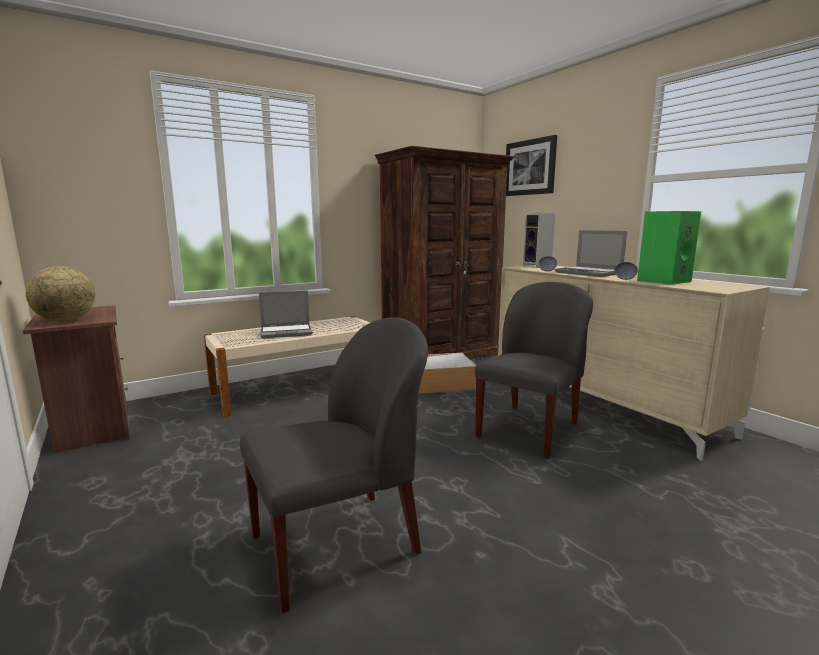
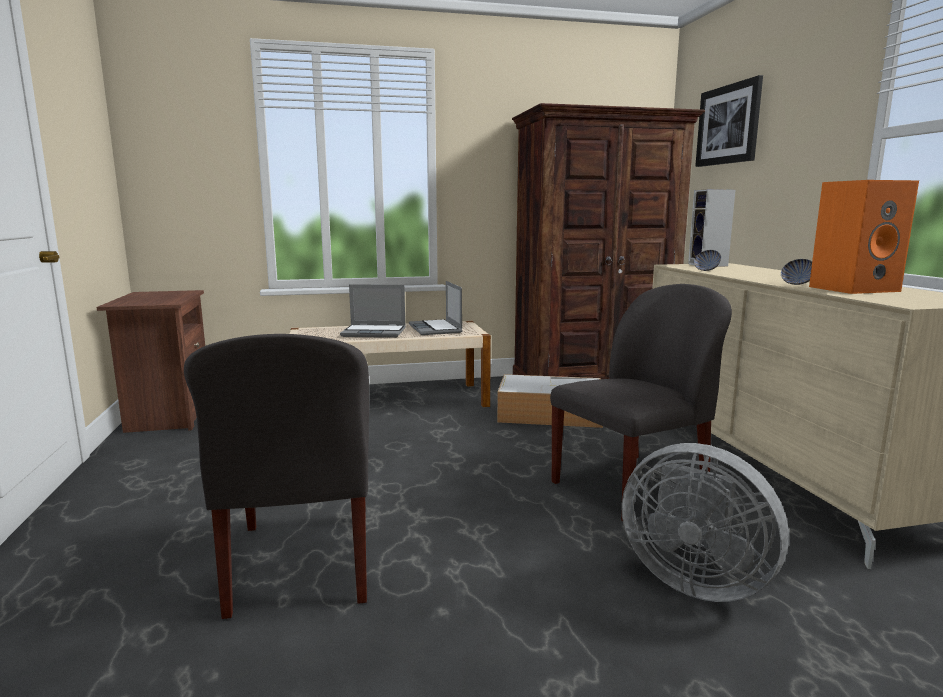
camera: 20 degrees right, 0 degrees up
globe [26,266,95,322] -> none
grey chair [240,317,428,613] -> grey chair turned 90 degrees clockwise [184,334,369,619]
laptop [555,230,627,277] -> laptop moved to [409,281,463,335]
green speaker [637,211,701,285] -> orange speaker [809,180,919,294]
none -> grey fan [621,443,789,602]

